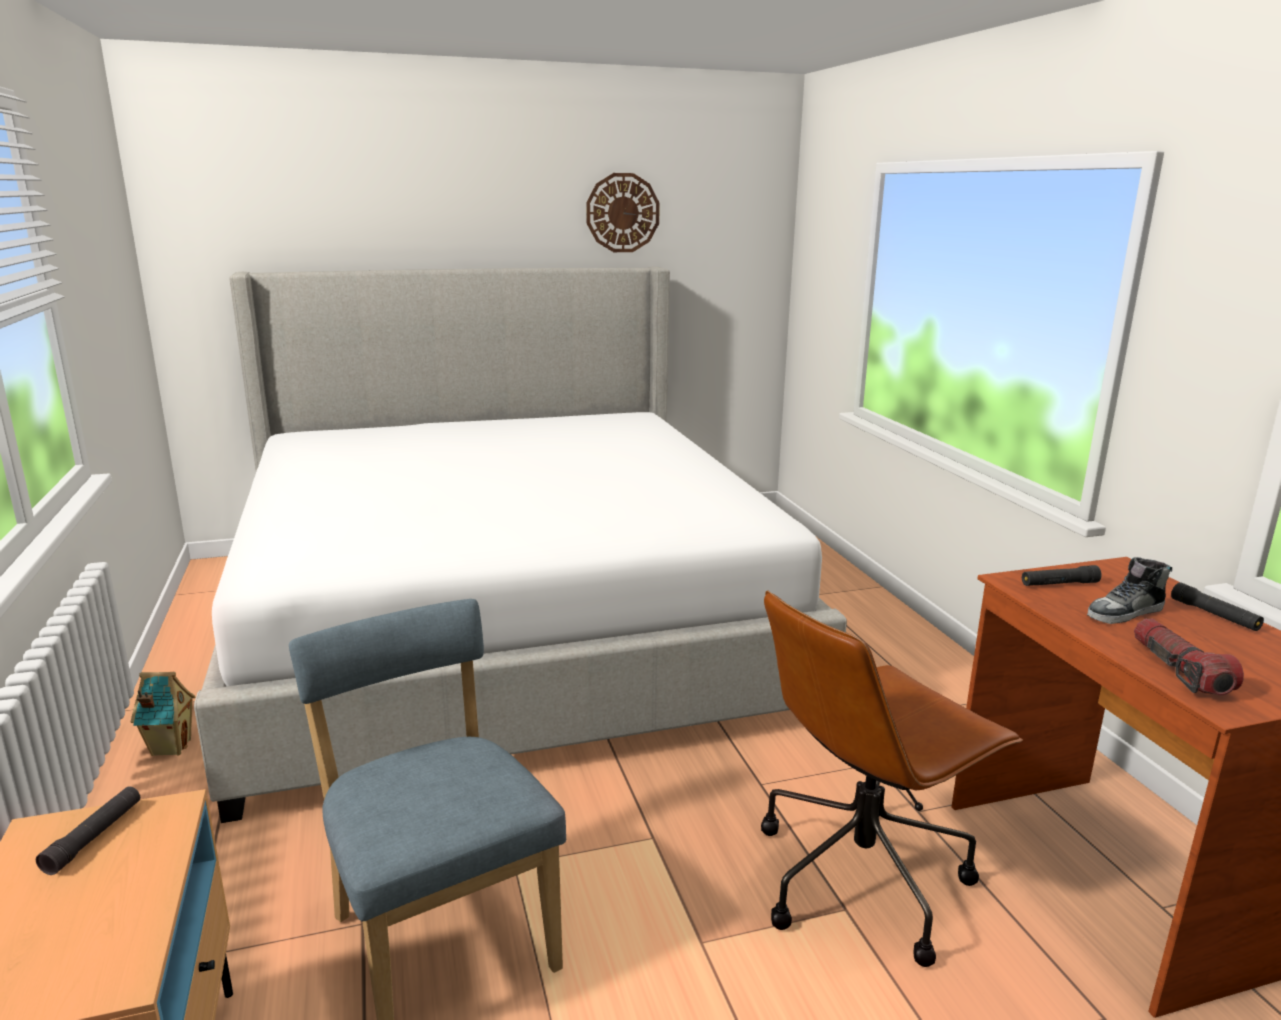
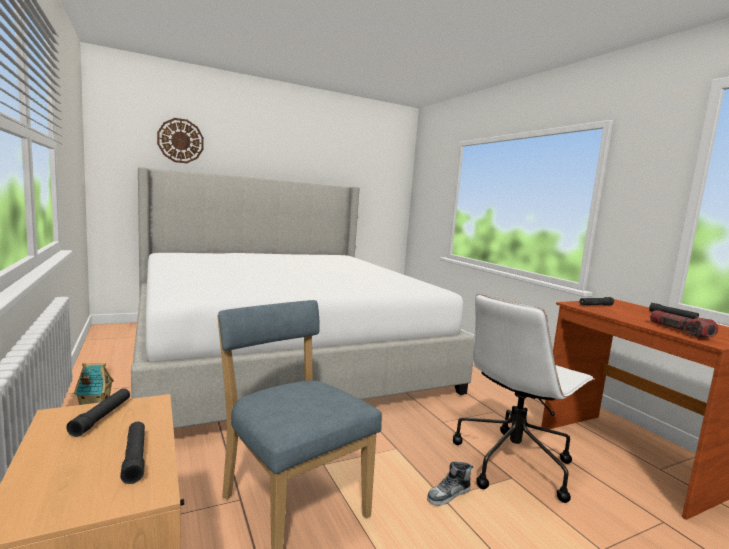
camera: 10 degrees left, 10 degrees down
wall clock [586,173,660,252] -> wall clock moved to [157,118,204,163]
brown office chair [761,590,1023,967] -> white office chair [453,294,595,503]
shoe [1087,557,1172,624] -> shoe moved to [427,461,473,506]
none -> black flashlight [120,422,145,484]

